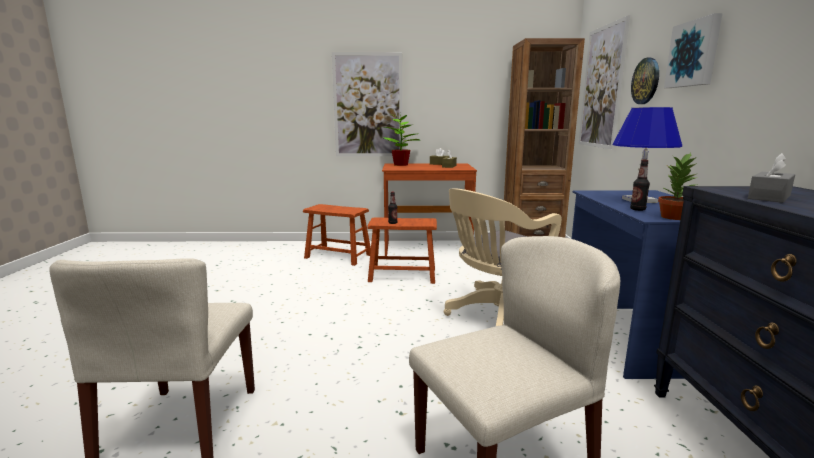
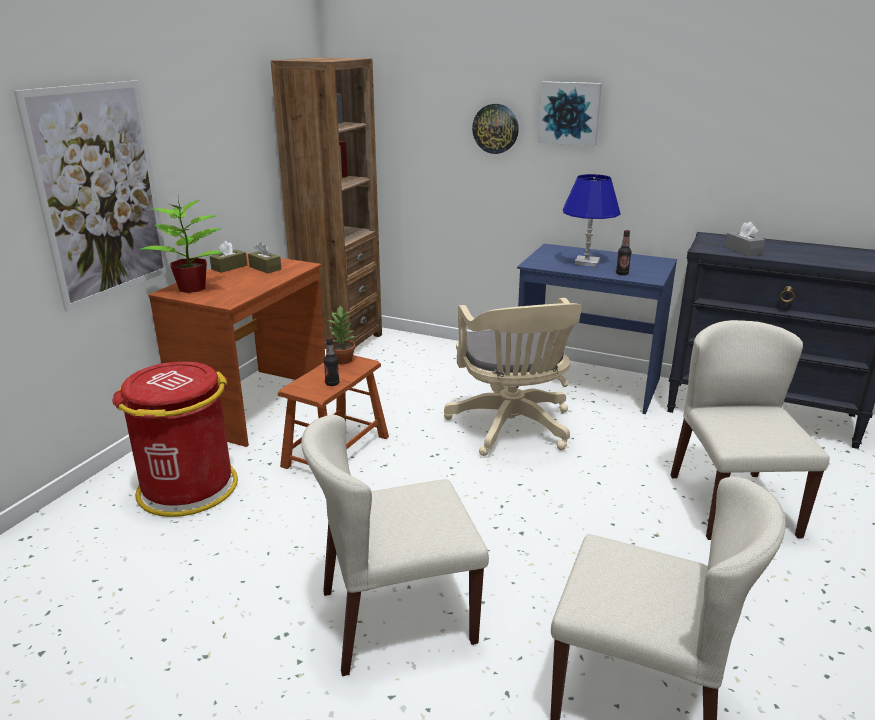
camera: 65 degrees left, 10 degrees up
brown stool [303,204,371,266] -> red trash can [112,361,238,517]
picture [579,15,630,149] -> none
potted plant [658,153,698,220] -> potted plant moved to [328,305,355,364]
none -> beige chair [301,415,489,676]

